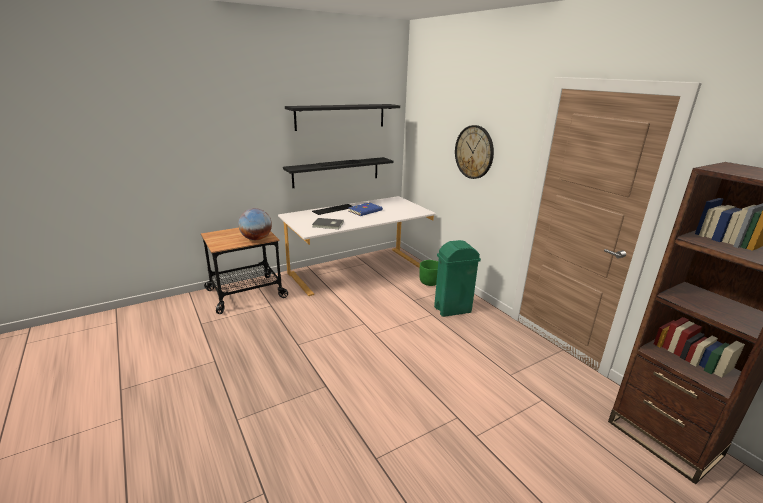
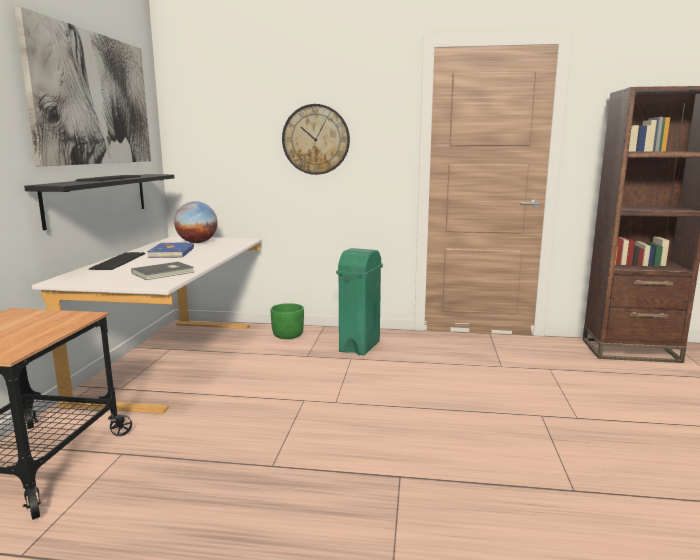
camera: 50 degrees left, 10 degrees down
globe [238,208,272,240] -> globe moved to [174,201,218,243]
black shelf [285,104,400,131] -> picture [14,6,151,166]

